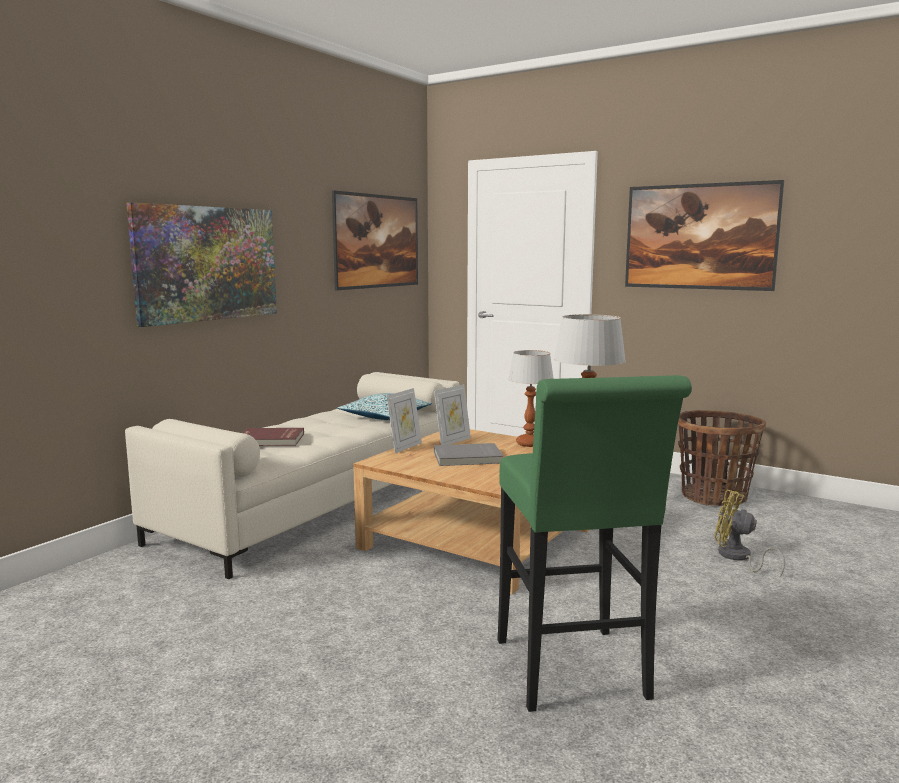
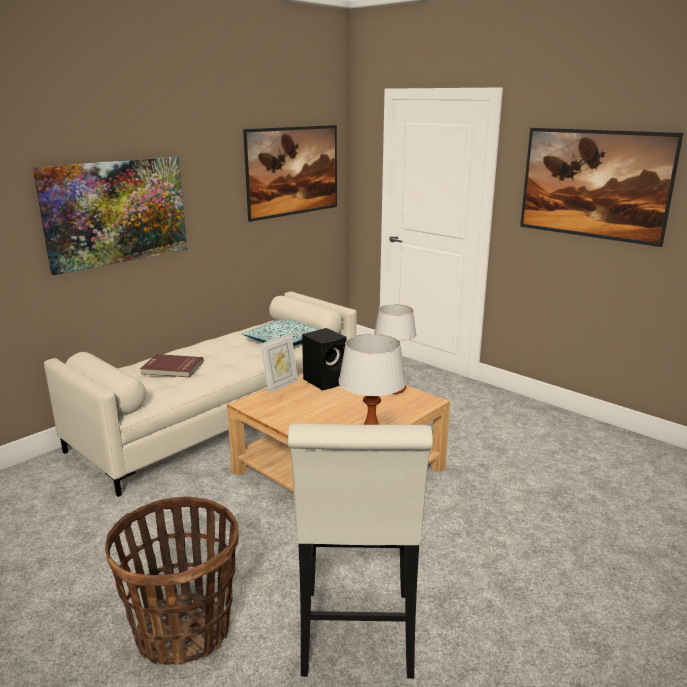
camera: 10 degrees right, 10 degrees up
picture frame [434,385,471,445] -> black speaker [302,328,346,390]
grey book [434,443,504,466] -> none
green stool [497,375,692,712] -> white stool [288,424,433,679]
basket [678,410,766,506] -> basket moved to [105,497,239,665]
yellow fan [715,489,785,577] -> none

